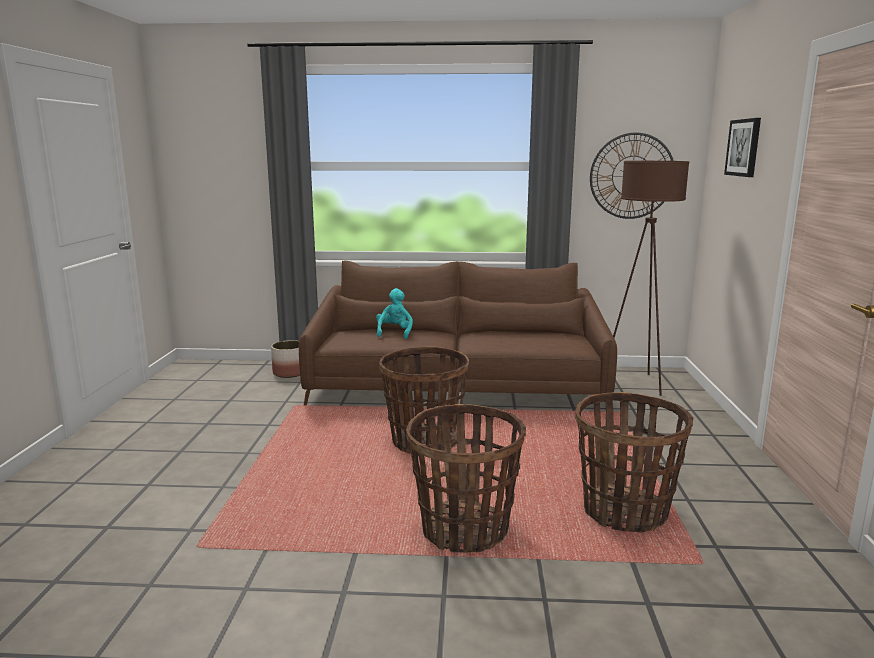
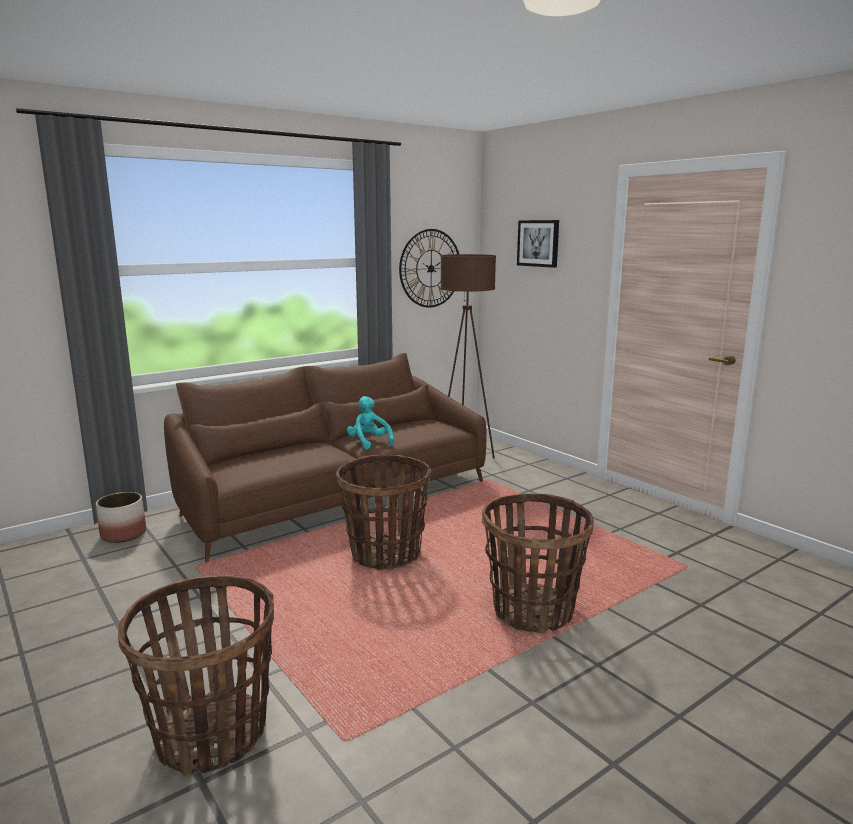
camera: 40 degrees left, 0 degrees up
turquoise plush toy [376,288,413,339] -> turquoise plush toy moved to [347,396,394,450]
basket [575,392,694,533] -> basket moved to [118,576,274,776]

